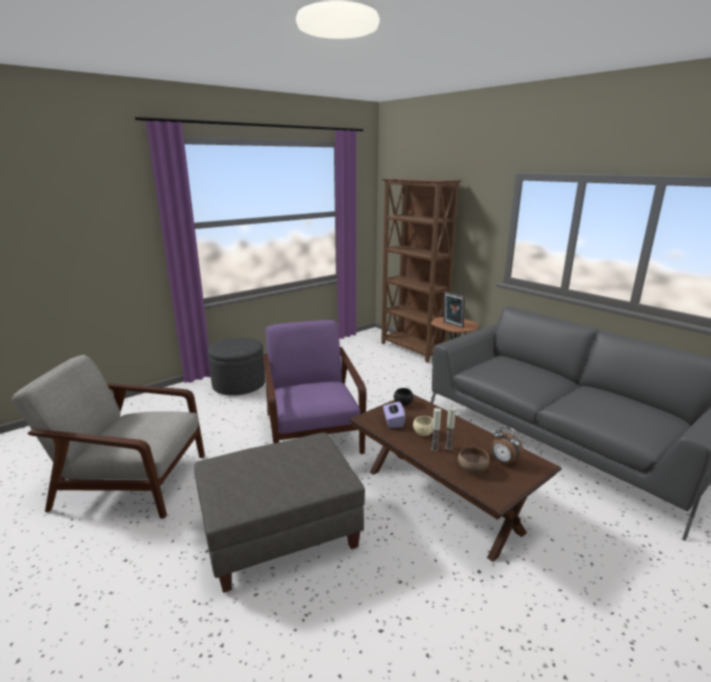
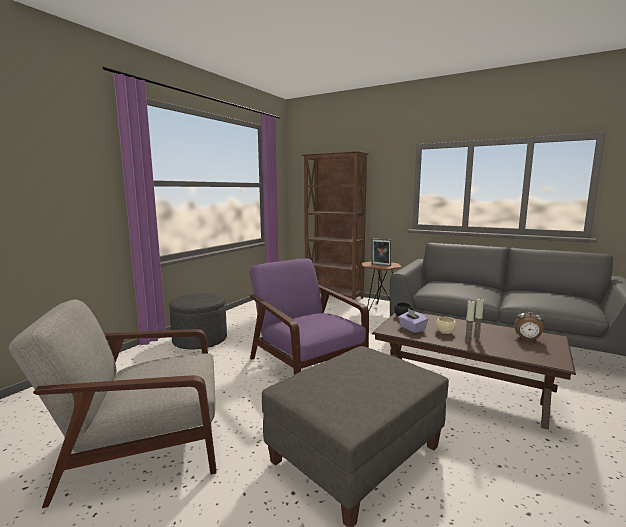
camera: 20 degrees left, 10 degrees down
brown bowl [458,447,490,473] -> none

